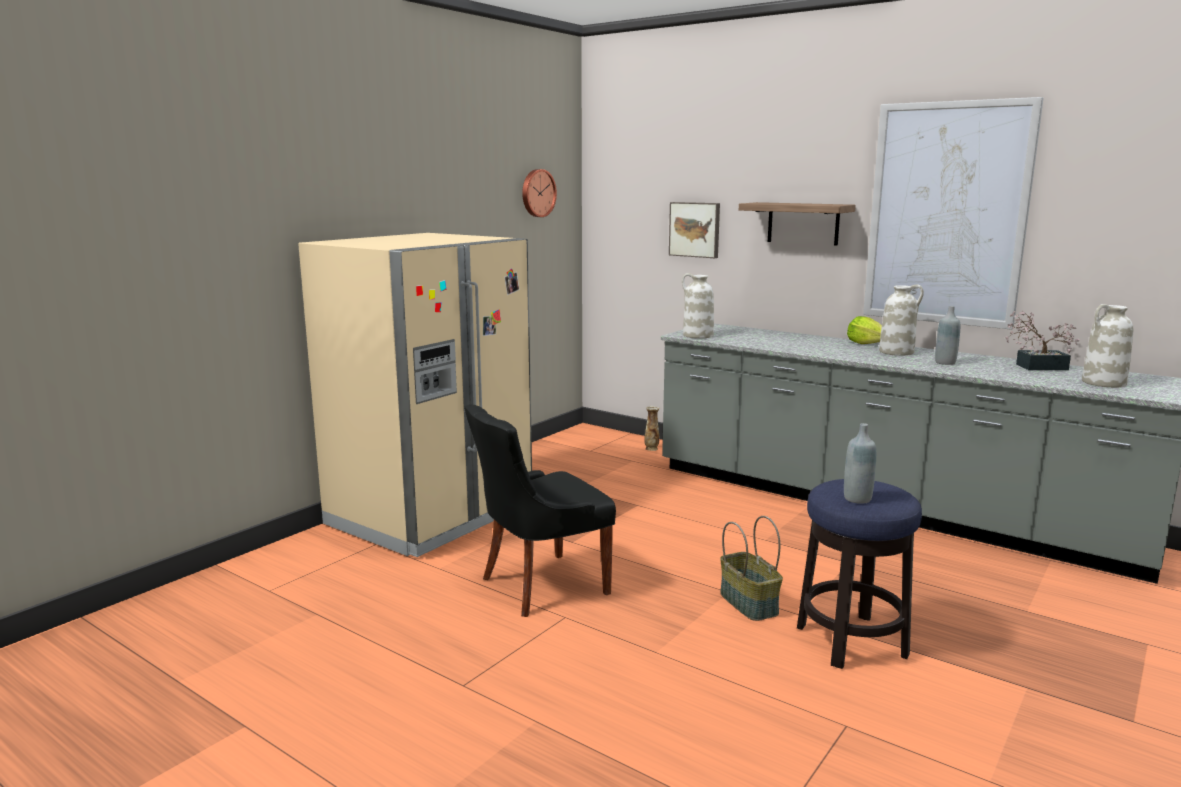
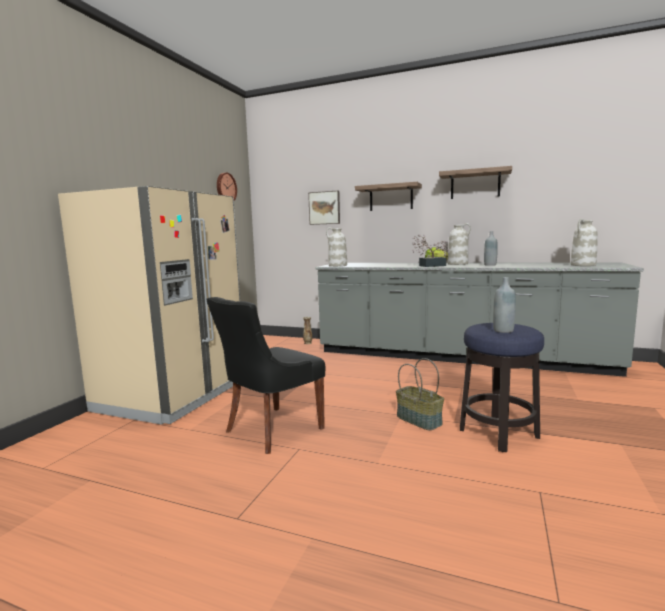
camera: 15 degrees left, 5 degrees down
picture [863,97,1044,330] -> shelf [439,166,512,199]
potted plant [1006,310,1079,370] -> potted plant moved to [412,234,450,267]

